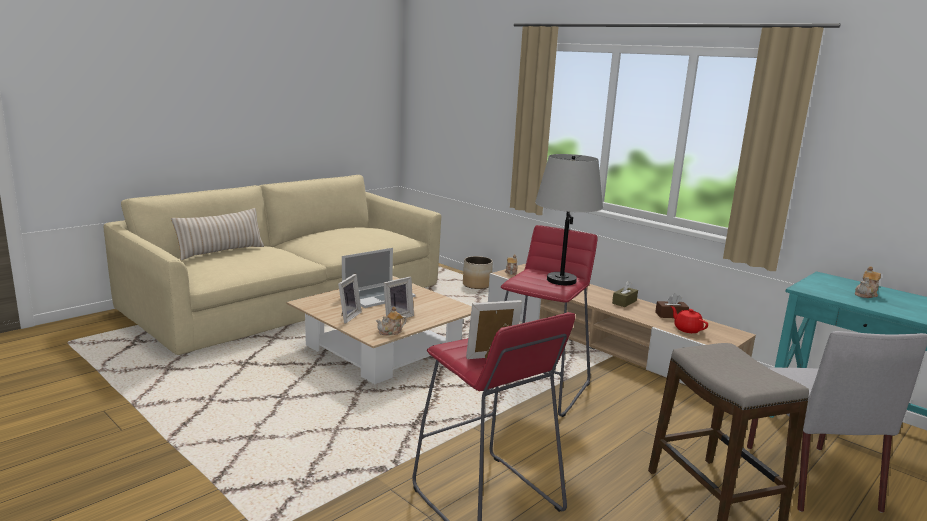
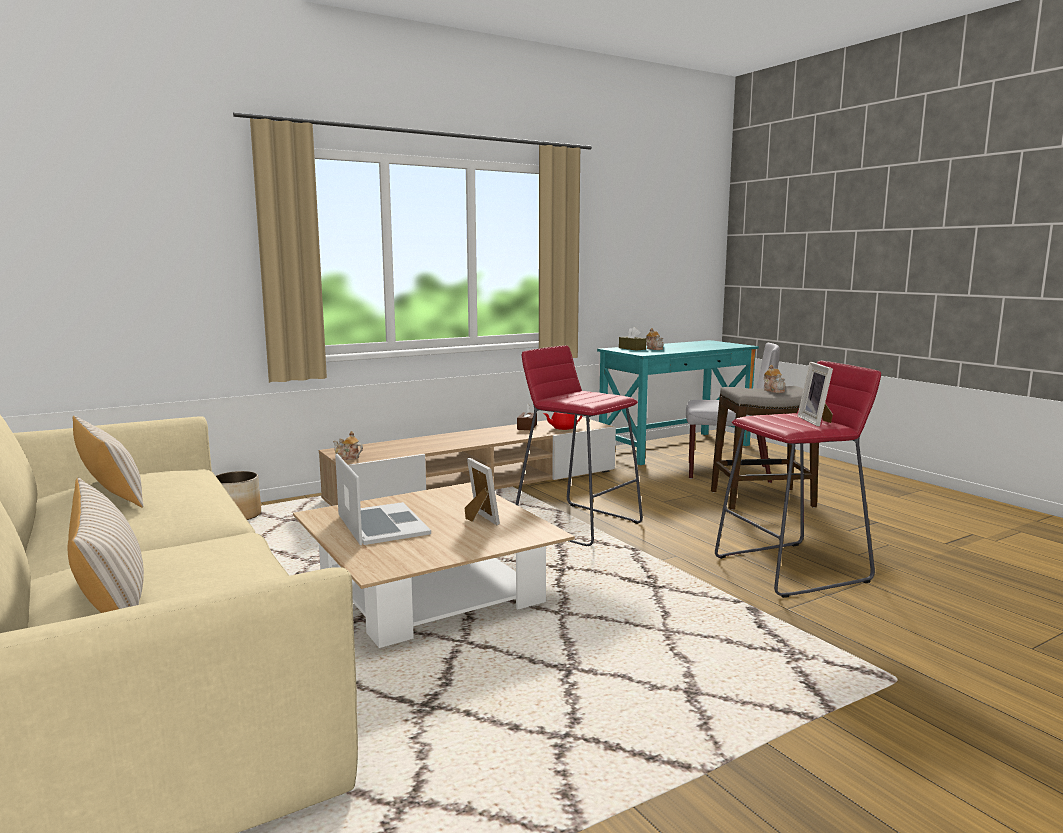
camera: 75 degrees left, 5 degrees down
picture frame [338,274,362,324] -> none
teapot [376,307,407,335] -> teapot moved to [764,365,786,393]
grey table lamp [535,154,603,285] -> none
brown tissue box [612,281,638,307] -> brown tissue box moved to [619,327,646,351]
none -> beige pillow [73,416,144,508]

